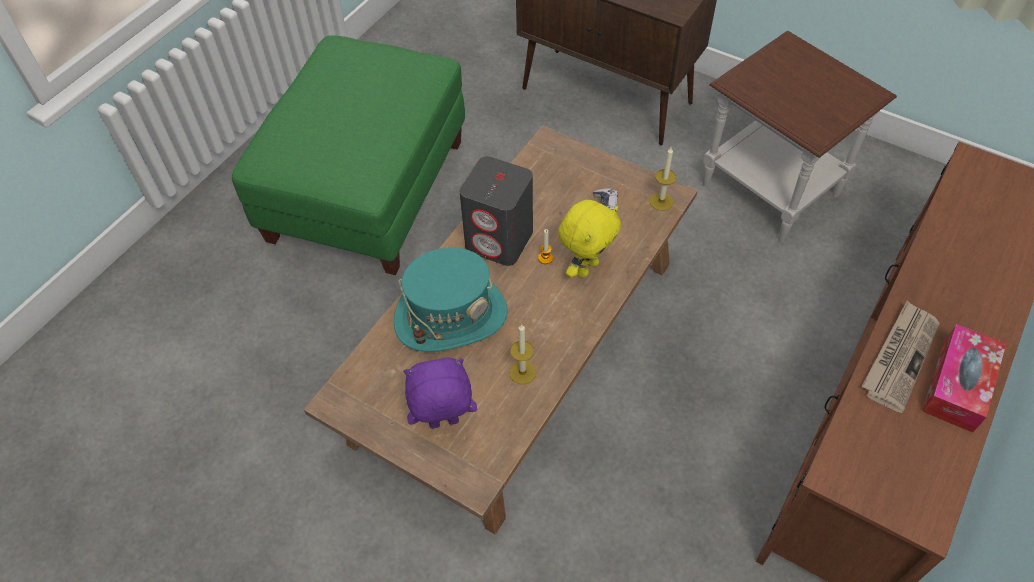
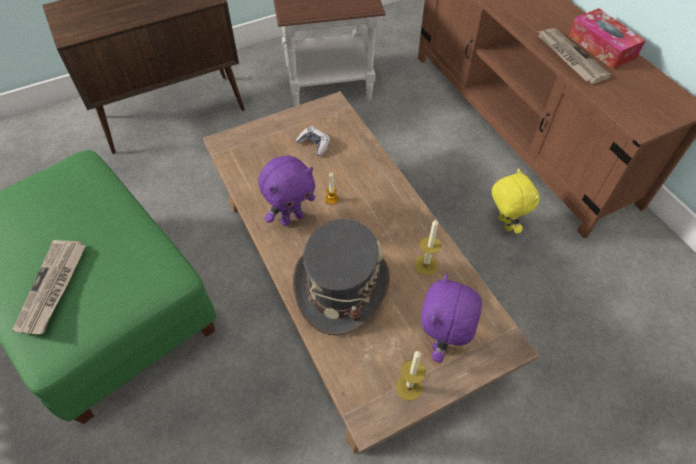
camera: 60 degrees left, 0 degrees up
turquoise hat [394,247,508,352] -> grey hat [293,219,390,336]
grey speaker [460,156,533,266] -> purple plush toy [258,156,315,226]
yellow plush toy [558,200,621,278] -> yellow plush toy moved to [492,168,540,234]
candle [650,148,676,211] -> candle moved to [396,351,426,401]
none -> newspaper [12,240,86,334]

